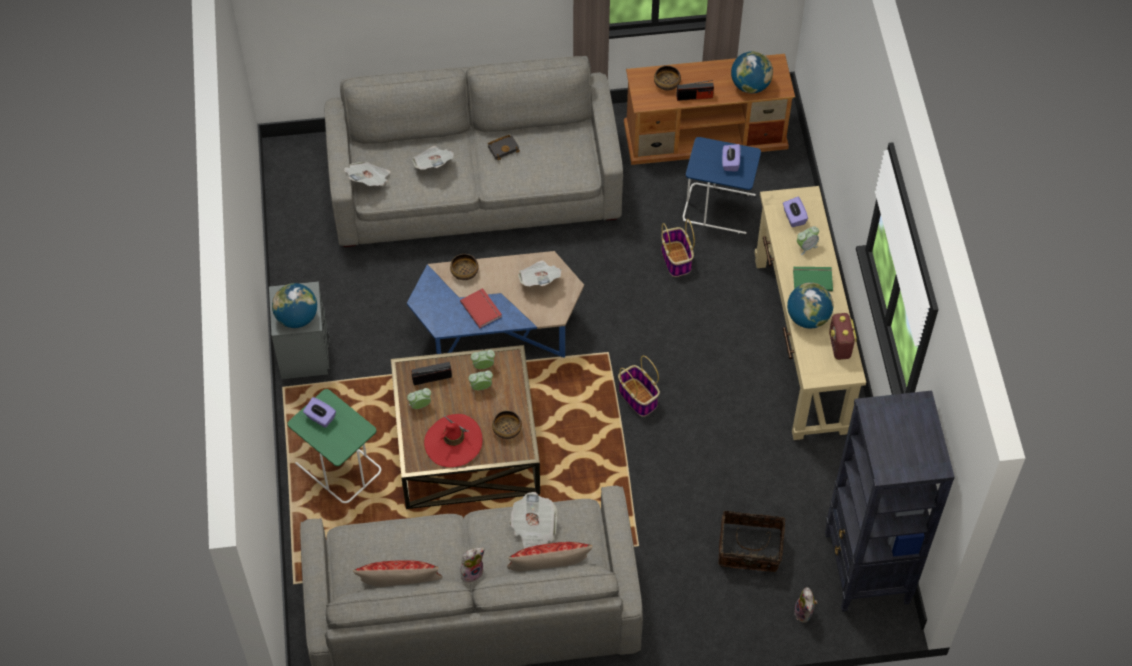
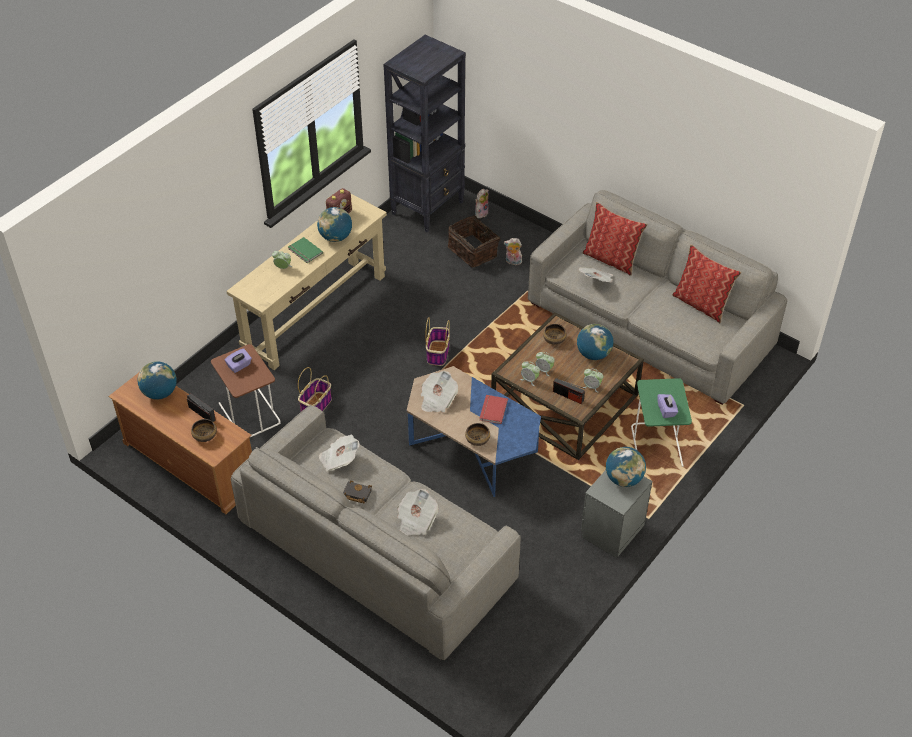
camera: 135 degrees left, 10 degrees down
newspaper [344,162,391,186] -> newspaper moved to [319,435,360,471]
red hat [424,414,482,467] -> globe [577,324,613,360]
plush toy [460,548,485,582] -> plush toy moved to [504,238,522,265]
blue side table [683,137,761,234] -> brown side table [211,344,281,437]
purple tissue box [783,197,808,227] -> none

